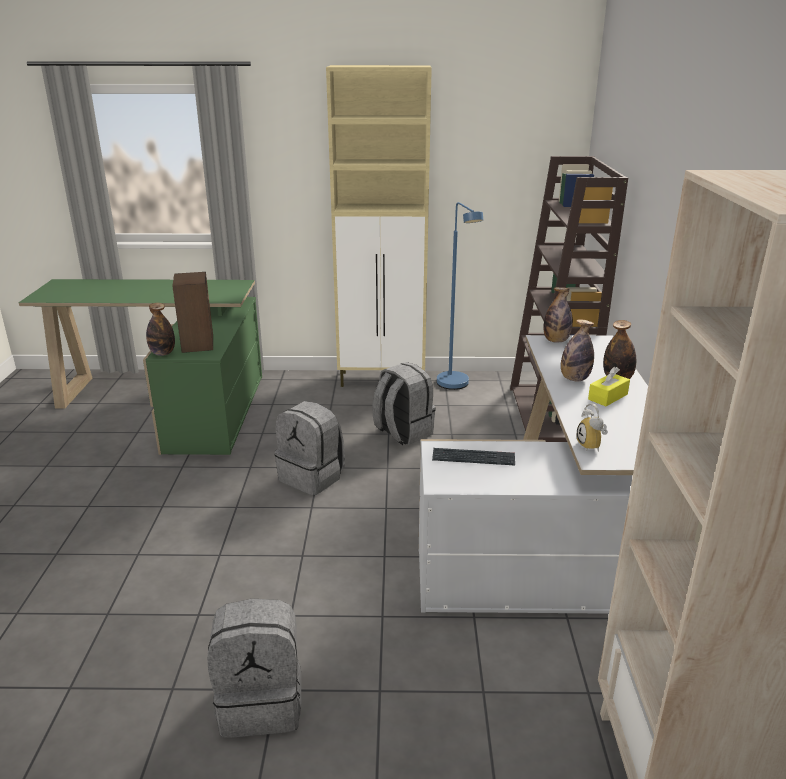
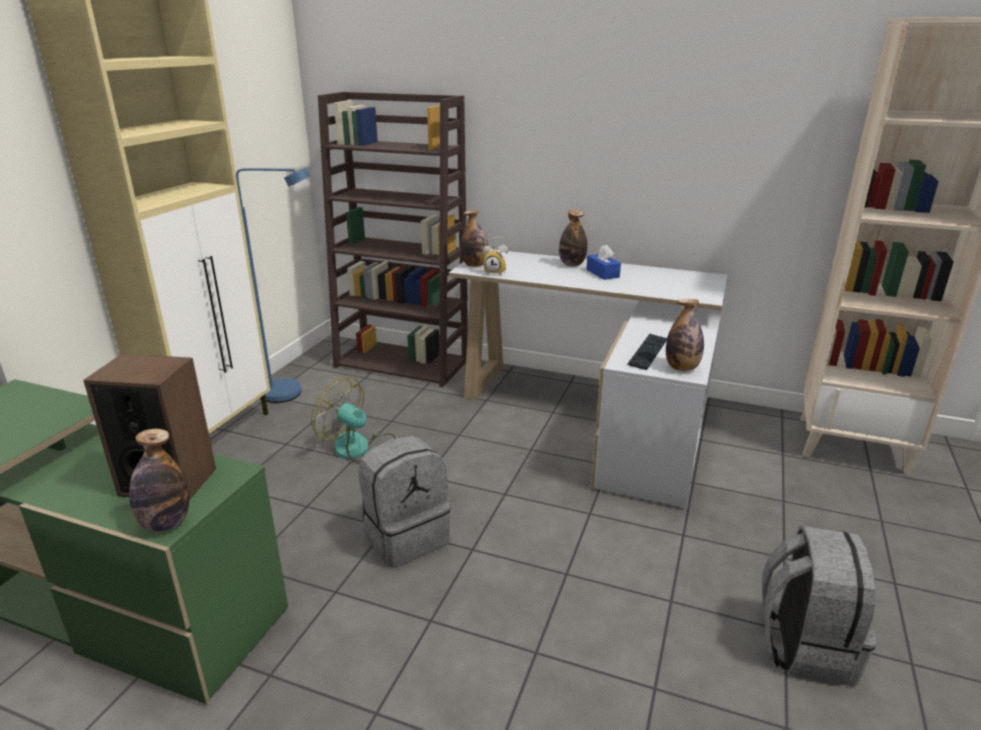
camera: 70 degrees left, 0 degrees up
grey backpack [372,362,436,445] -> fan [311,378,396,465]
bottle [561,319,594,381] -> bottle moved to [666,299,704,371]
alarm clock [577,404,608,452] -> alarm clock moved to [483,237,508,275]
yellow tissue box [588,367,630,406] -> blue tissue box [586,245,621,280]

